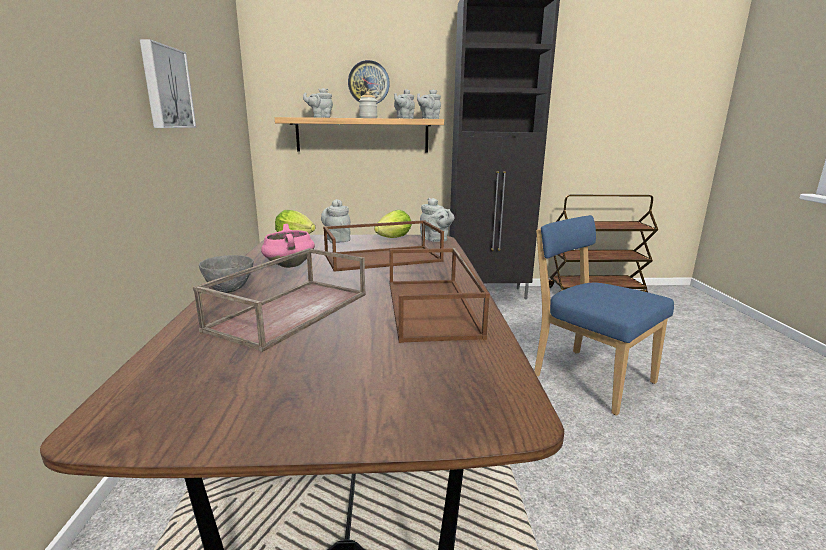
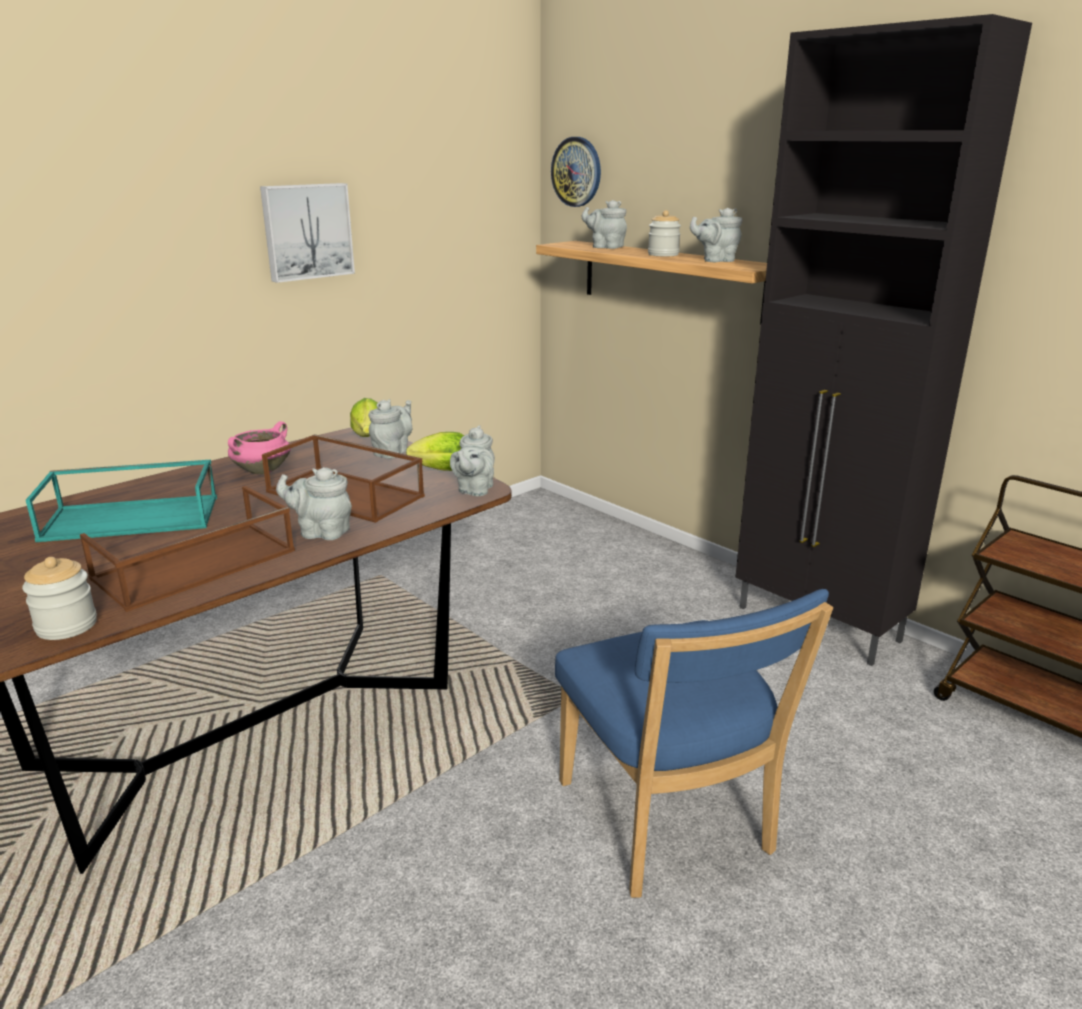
camera: 50 degrees right, 5 degrees up
brown tray [193,248,366,352] -> turquoise tray [26,460,217,542]
grey bowl [199,255,254,293] -> none
wall clock [348,60,390,103] -> wall clock moved to [551,137,601,207]
grey teapot [417,89,441,119] -> grey teapot moved to [276,467,352,540]
blue chair [534,215,674,416] -> blue chair turned 150 degrees clockwise [555,589,833,898]
none -> jar [22,557,97,640]

